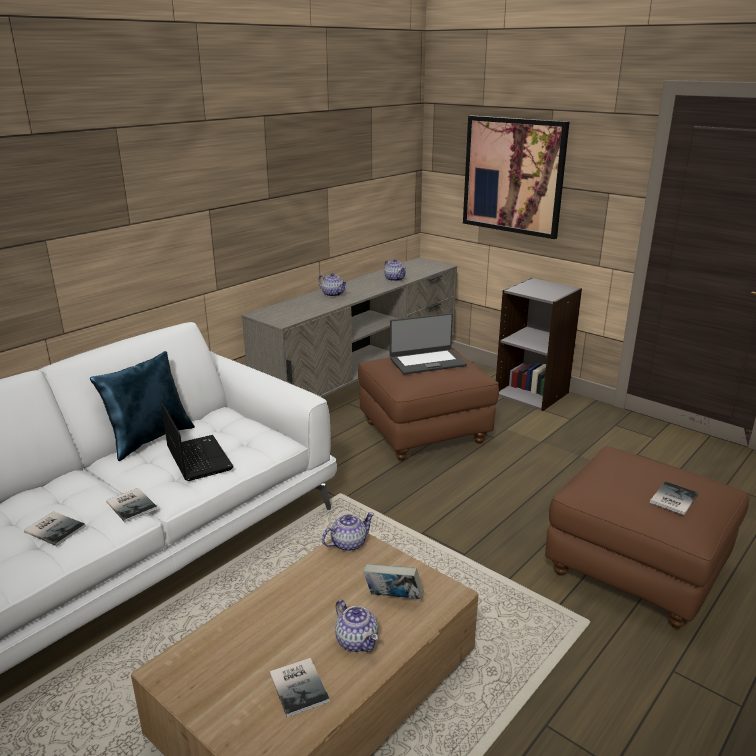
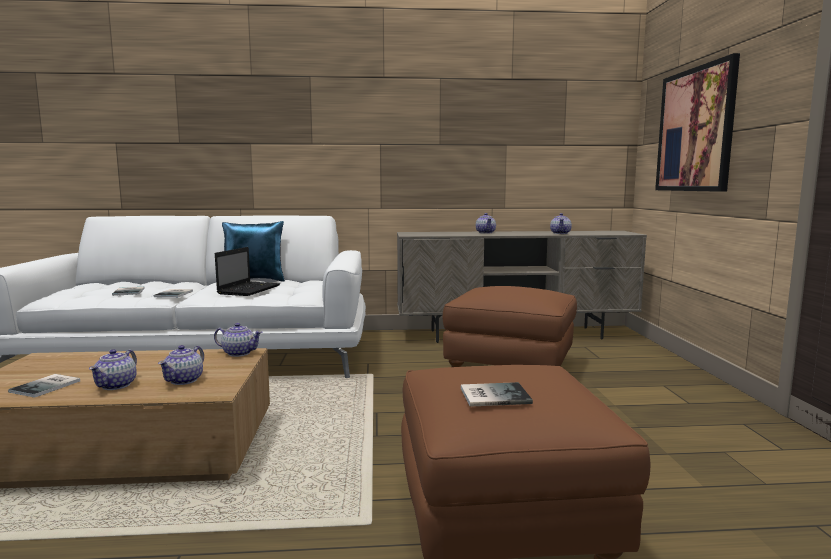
camera: 45 degrees right, 15 degrees down
book [363,564,424,599] -> teapot [158,345,204,385]
laptop [390,313,467,375] -> none
grey bookcase [496,278,582,411] -> none

